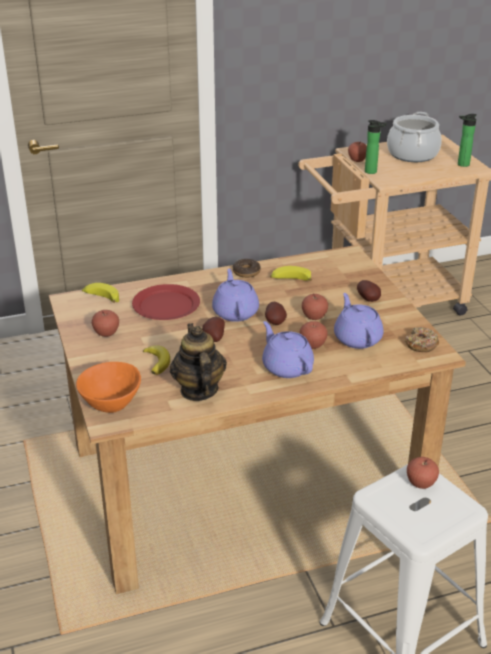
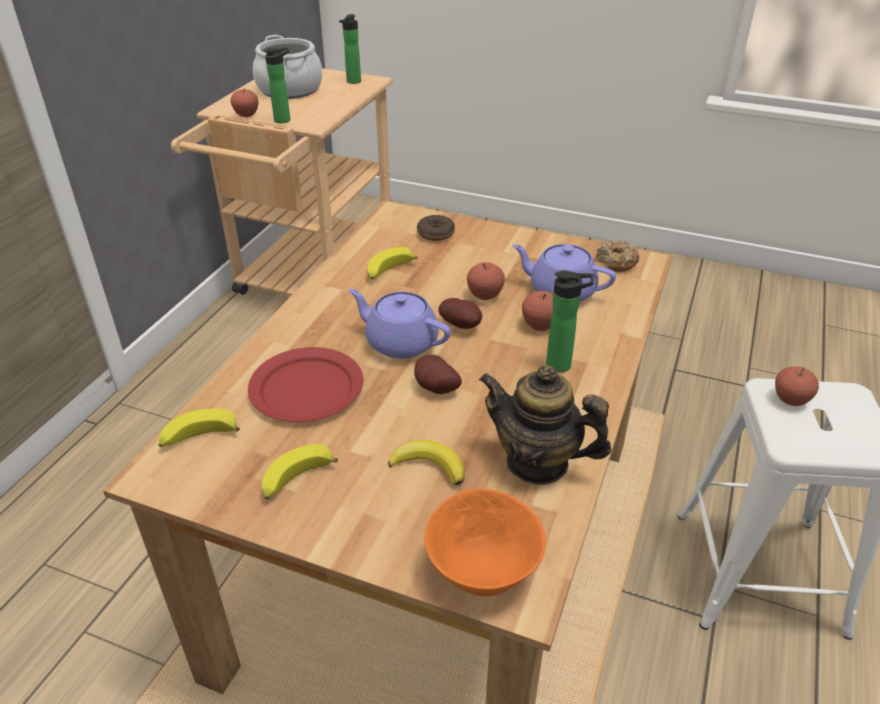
camera: 50 degrees left, 5 degrees up
apple [92,310,119,337] -> banana [262,444,338,499]
donut [233,259,261,278] -> donut moved to [417,215,455,241]
purple teapot [262,321,314,378] -> bottle [546,270,594,373]
potato [357,280,381,302] -> none

